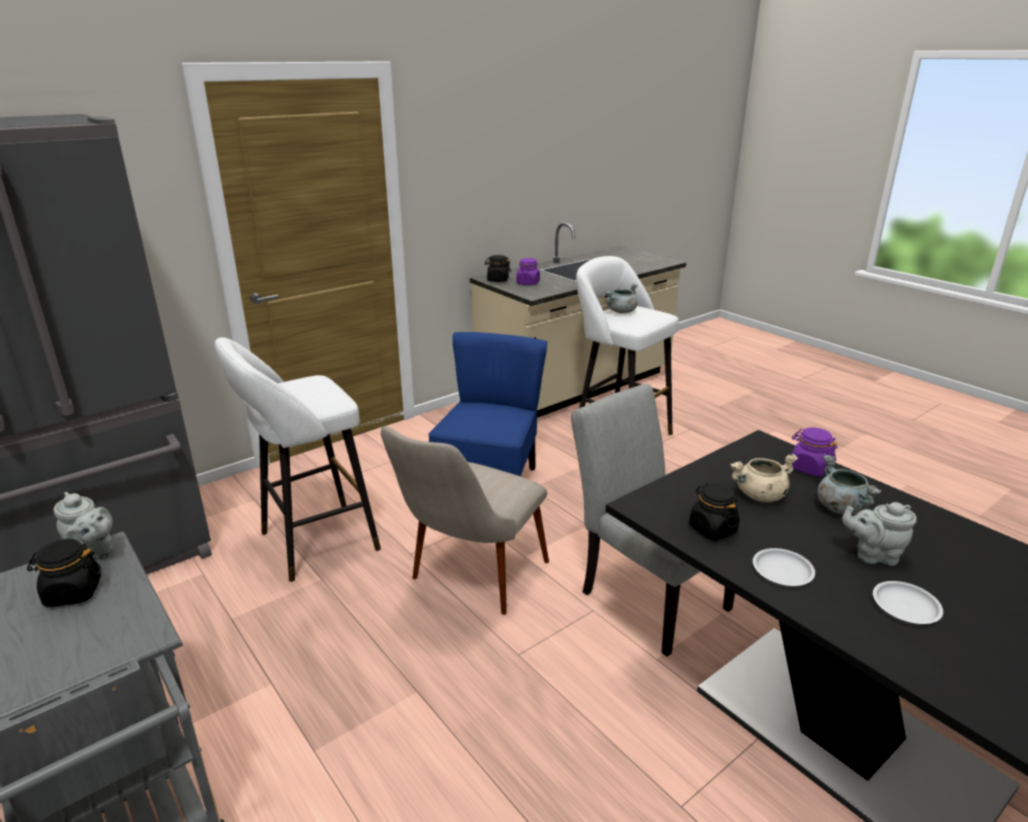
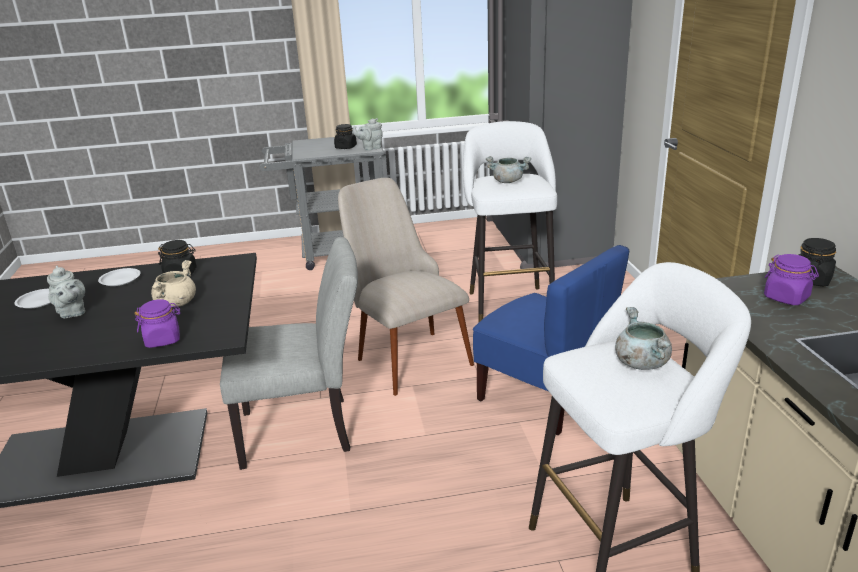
camera: 120 degrees right, 0 degrees up
grey cooking pot [817,455,882,515] -> grey cooking pot moved to [486,156,531,183]
grey teapot [842,502,917,566] -> grey teapot turned 105 degrees clockwise [47,266,85,318]

